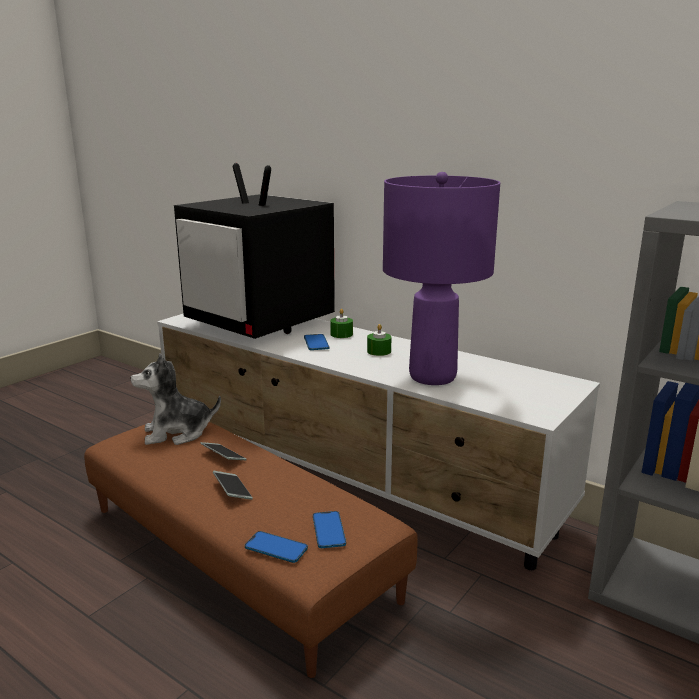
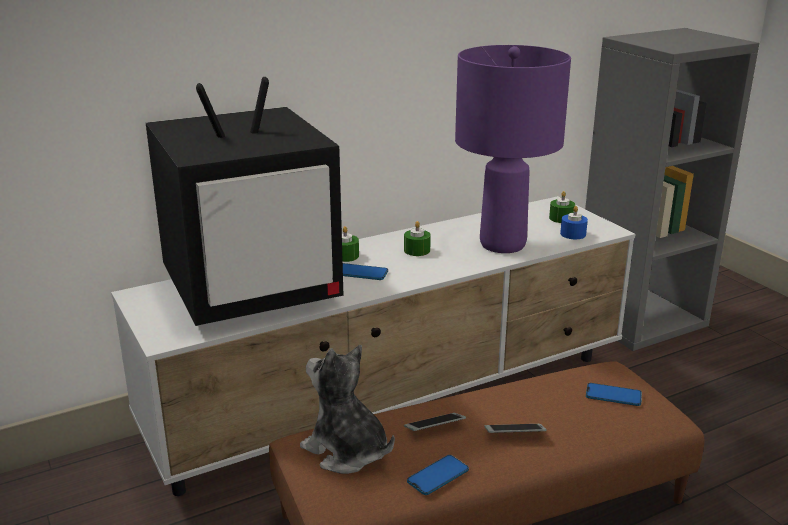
camera: 65 degrees left, 5 degrees up
plush toy [130,354,221,445] -> plush toy turned 120 degrees clockwise [300,345,395,474]
phone [245,531,308,563] -> phone moved to [407,455,469,495]
none -> green candle [549,191,575,223]
none -> blue candle [560,206,588,239]

